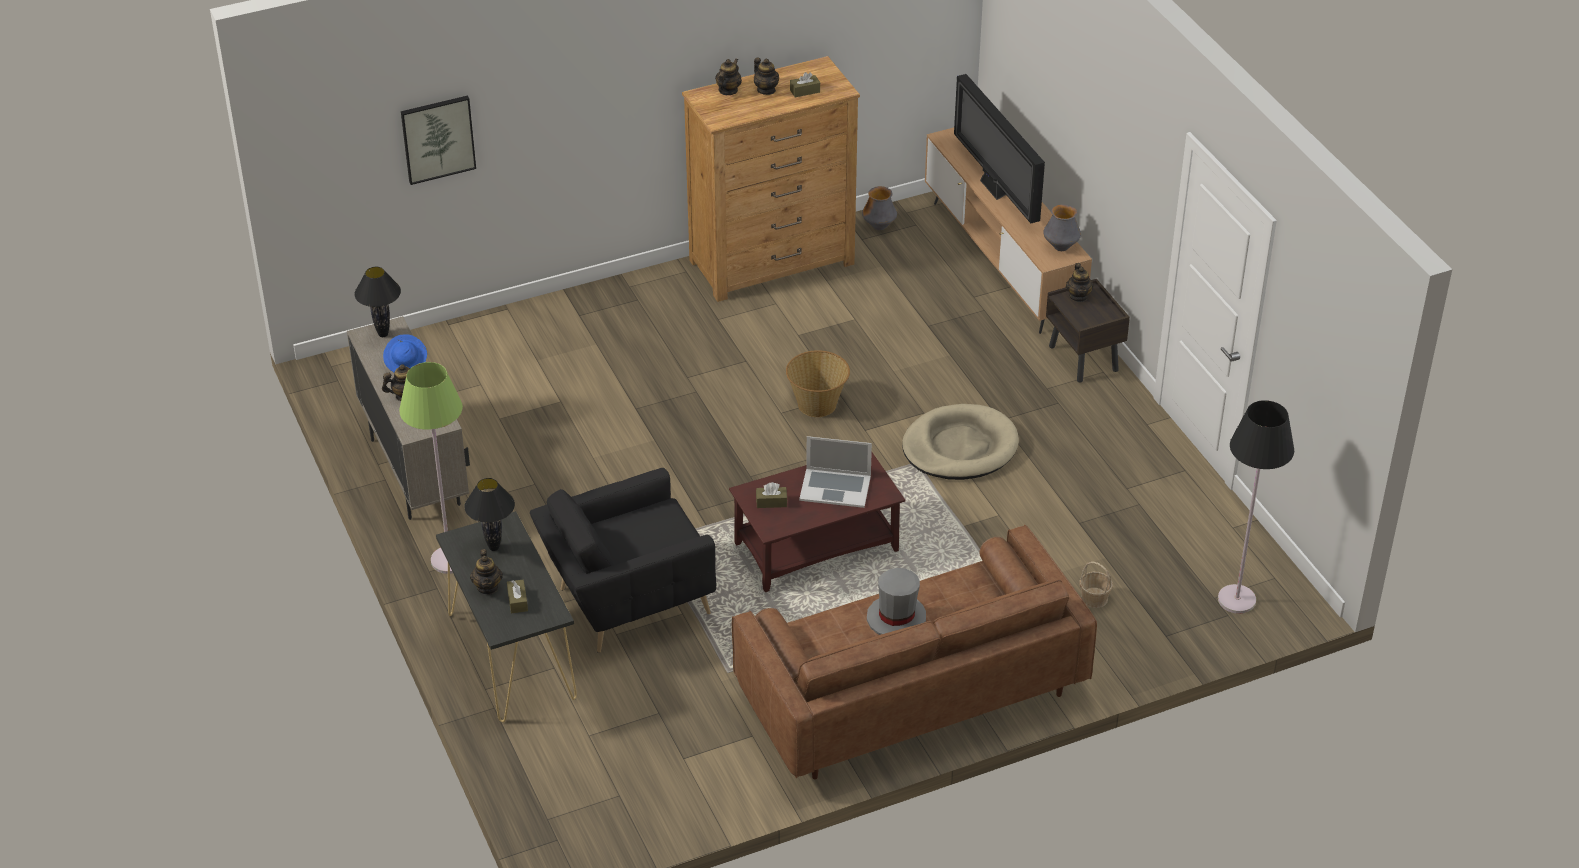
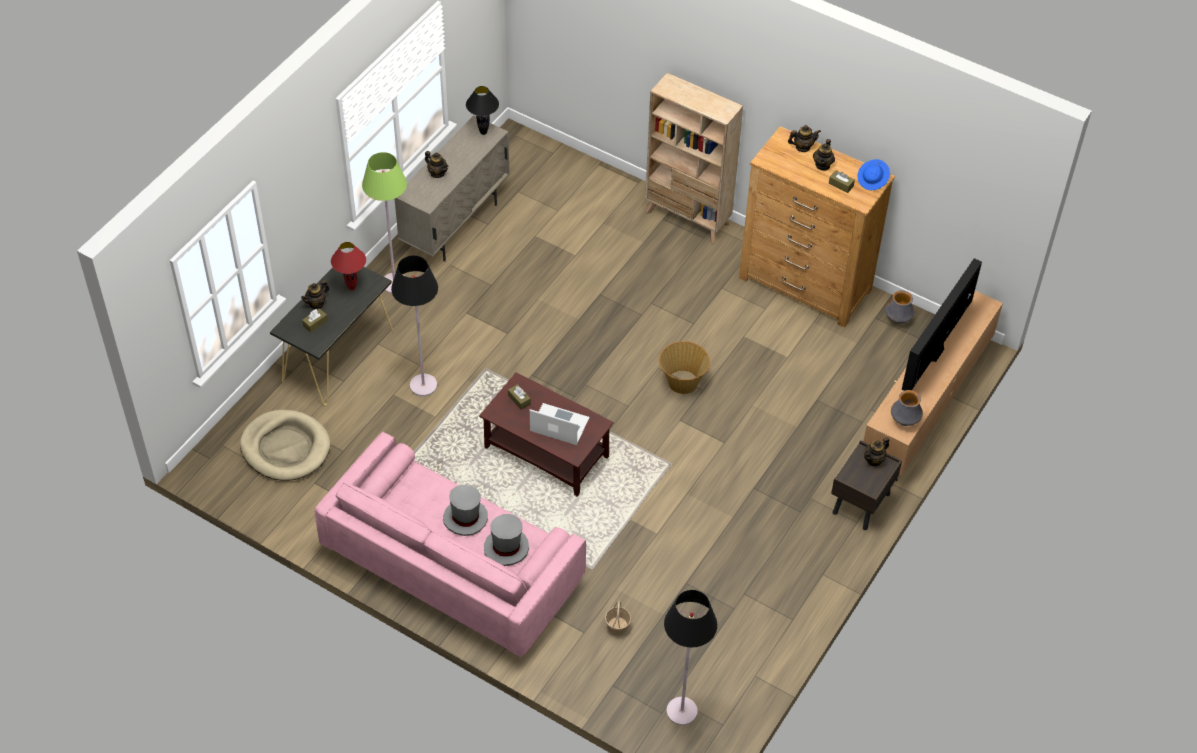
camera: 55 degrees right, 10 degrees up
blue hat [383,334,427,372] -> blue hat moved to [858,159,890,190]
picture [401,96,476,185] -> none
black table lamp [464,478,515,551] -> red table lamp [331,242,366,290]
black armchair [530,468,716,653] -> black floor lamp [391,255,438,397]
brown sofa [732,525,1097,779] -> pink sofa [315,432,586,658]
laptop [799,436,872,508] -> laptop turned 135 degrees clockwise [530,403,590,445]
beige dog bed [902,404,1019,480] -> beige dog bed moved to [240,410,331,481]
none -> grey hat [484,514,529,566]
none -> beige bookcase [645,73,743,244]

